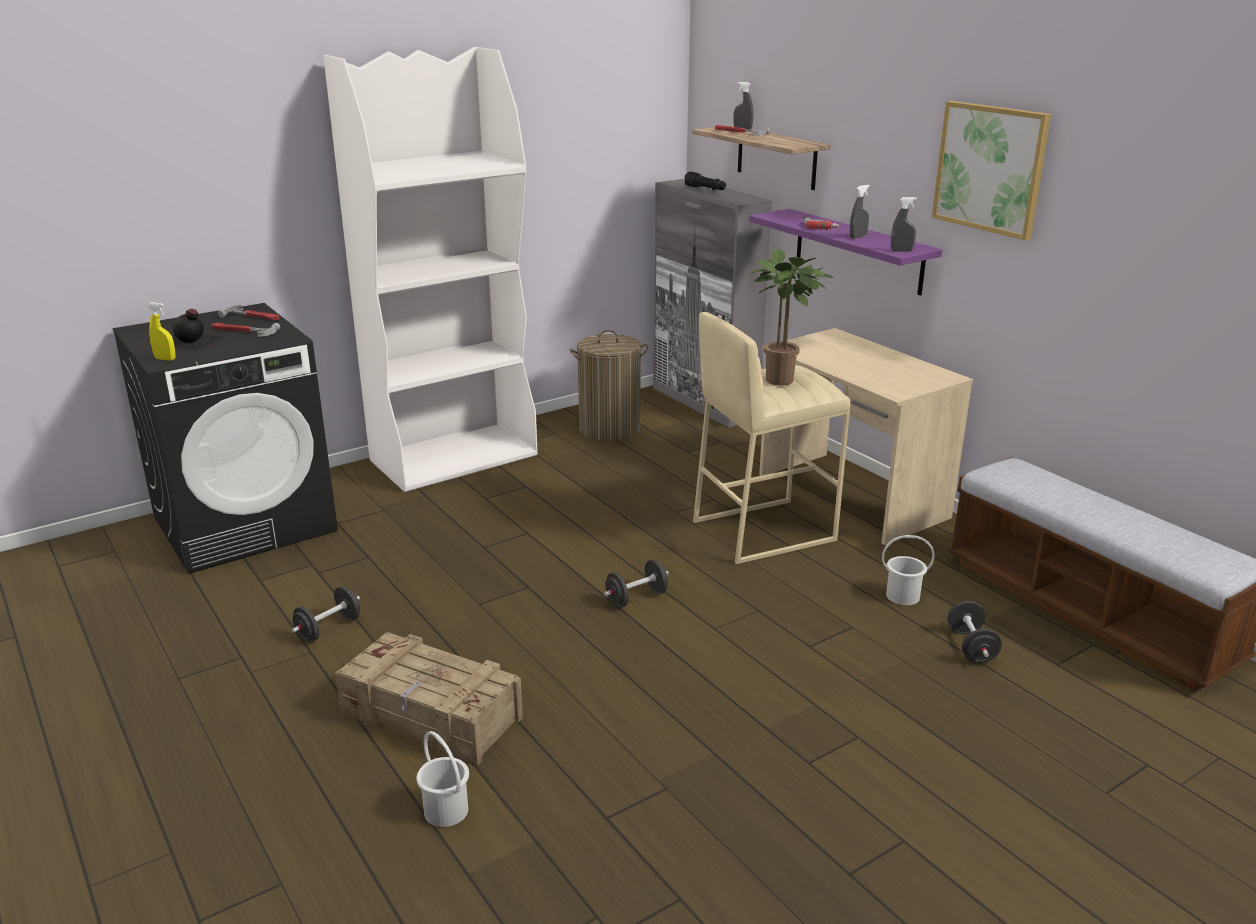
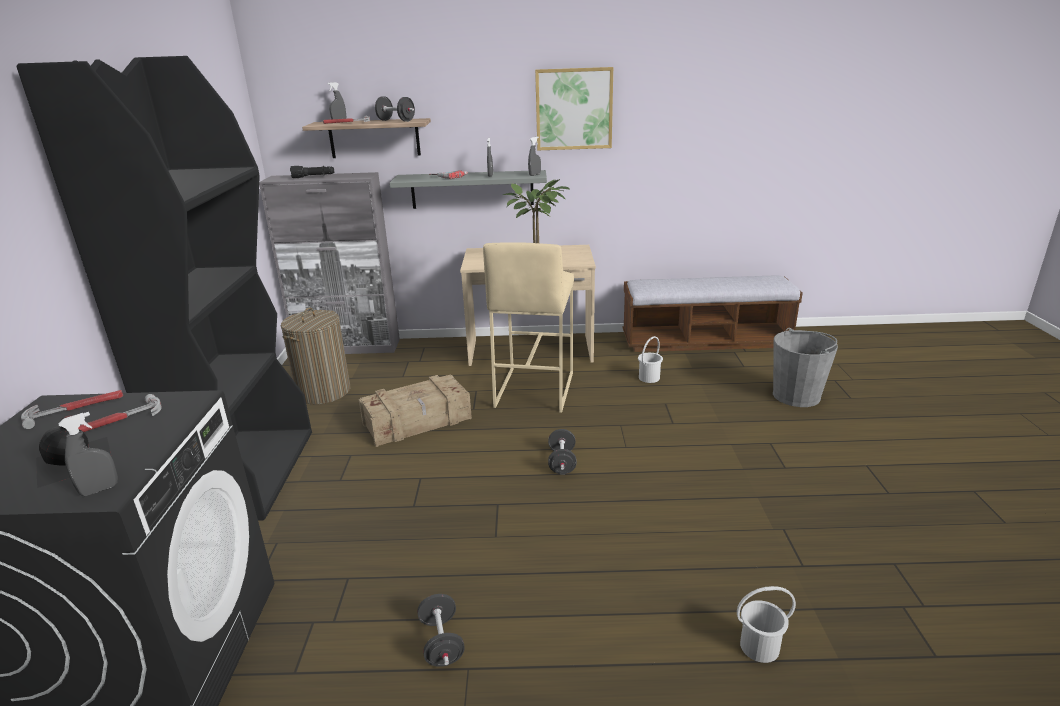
camera: 55 degrees left, 0 degrees up
yellow spray bottle [147,302,176,361] -> grey spray bottle [58,412,118,496]
white bookcase [324,47,538,492] -> black bookcase [16,56,312,521]
crate [335,632,523,765] -> crate moved to [359,374,472,447]
purple shelf [749,209,942,295] -> grey shelf [390,170,547,209]
black dumbbell [947,601,1002,663] -> black dumbbell moved to [375,96,415,122]
none -> grey bucket [773,328,838,407]

